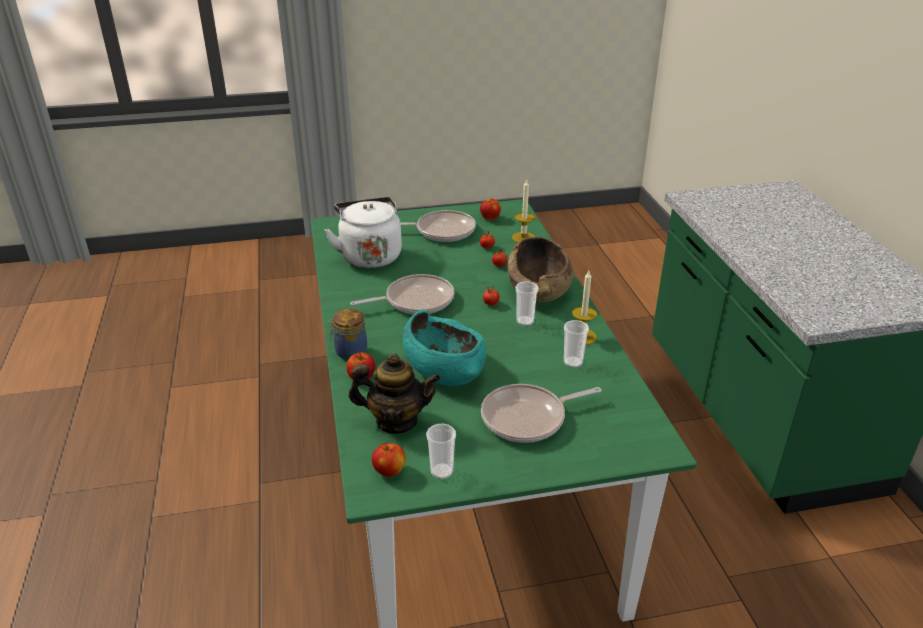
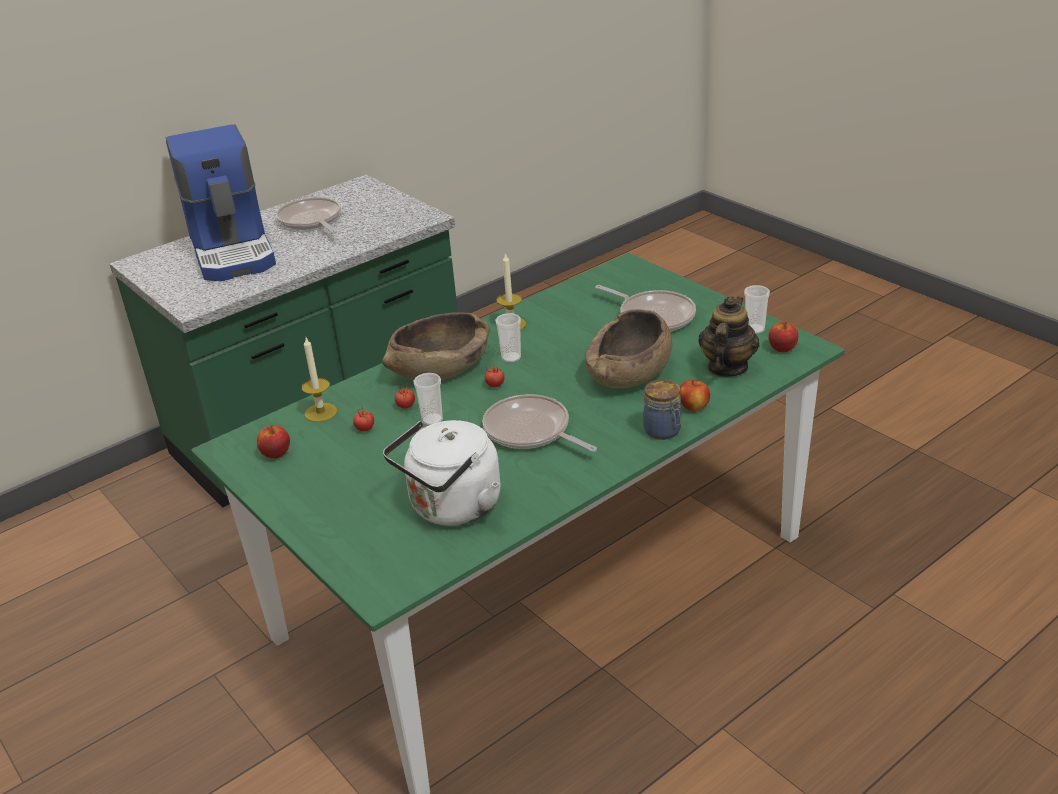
camera: 115 degrees left, 0 degrees up
teapot [349,354,440,434] -> teapot turned 45 degrees clockwise [698,296,760,377]
frying pan [401,210,476,242] -> frying pan moved to [276,197,341,234]
turquoise bowl [403,310,486,386] -> brown bowl [585,309,672,389]
cup [564,320,589,368] -> cup moved to [413,373,443,426]
none -> coffee machine [166,124,276,281]

